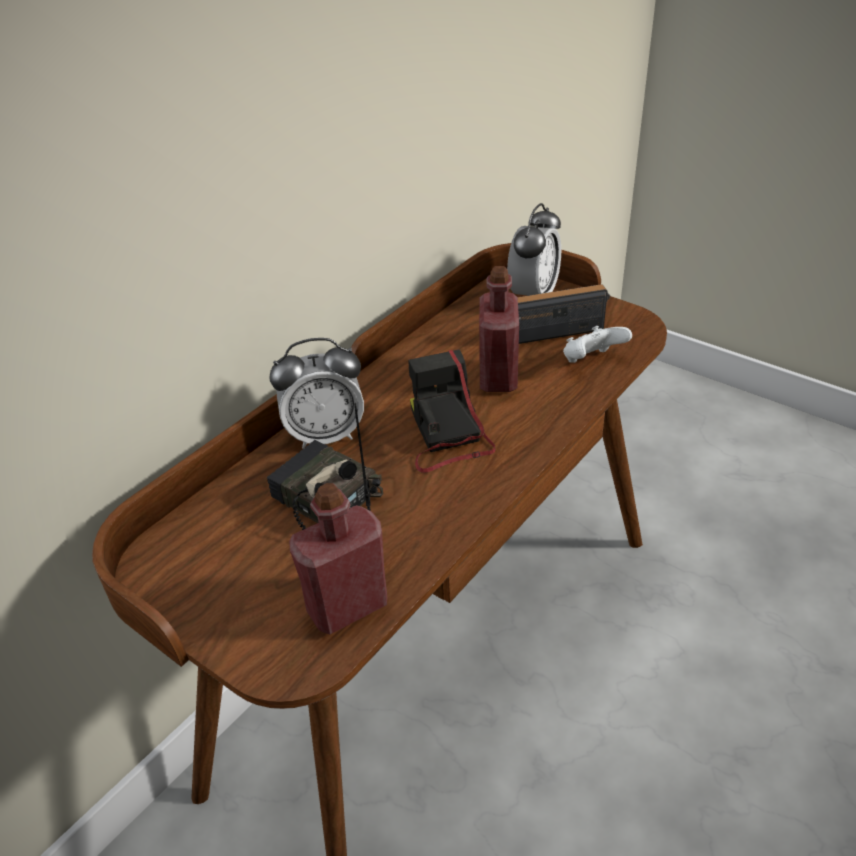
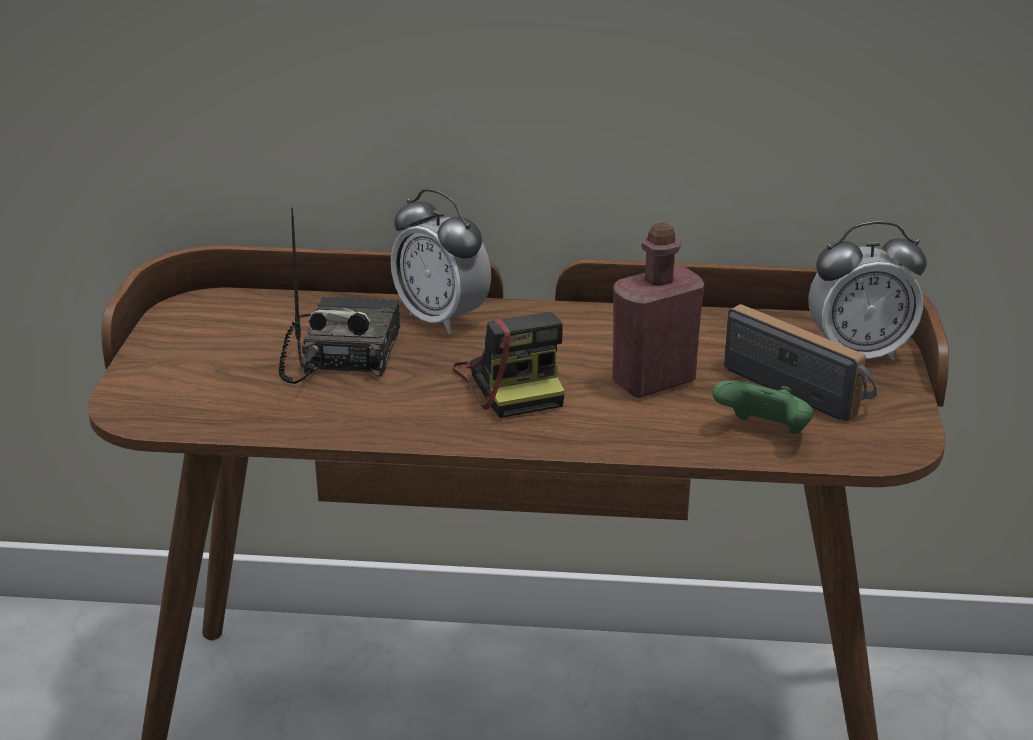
camera: 55 degrees right, 10 degrees down
red bottle [289,483,388,634] -> none
camera [408,349,496,473] -> camera turned 120 degrees clockwise [453,312,565,418]
white game controller [563,326,632,363] -> green game controller [712,381,814,434]

